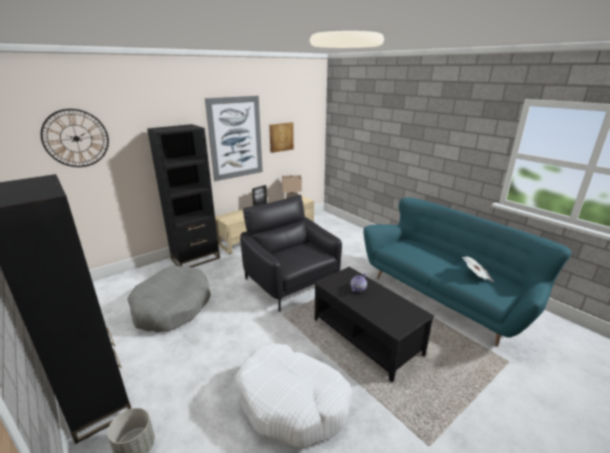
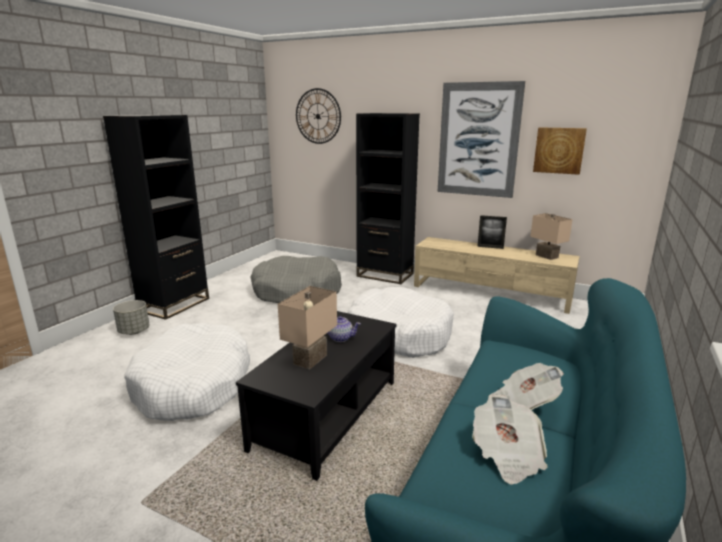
camera: 65 degrees right, 5 degrees down
black armchair [240,194,342,311] -> white dog bed [347,287,454,358]
none -> beige table lamp [278,286,337,370]
none -> newspaper [488,363,564,410]

